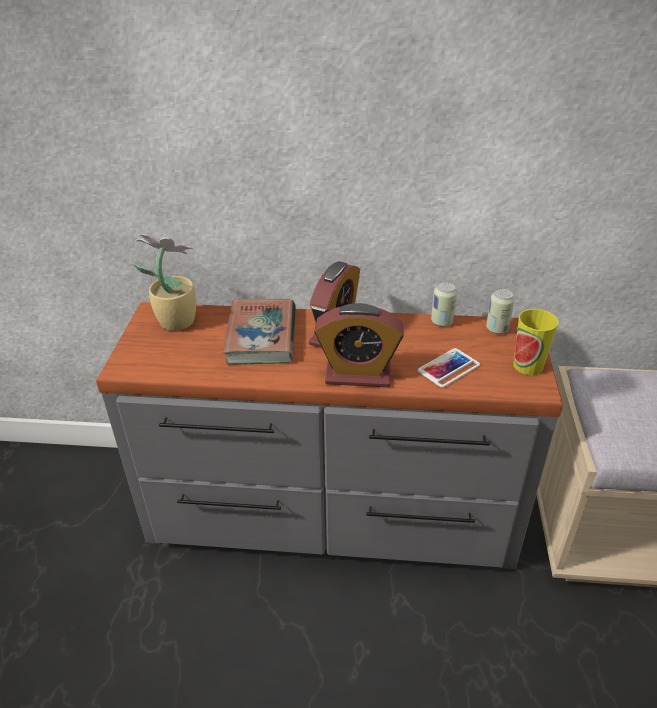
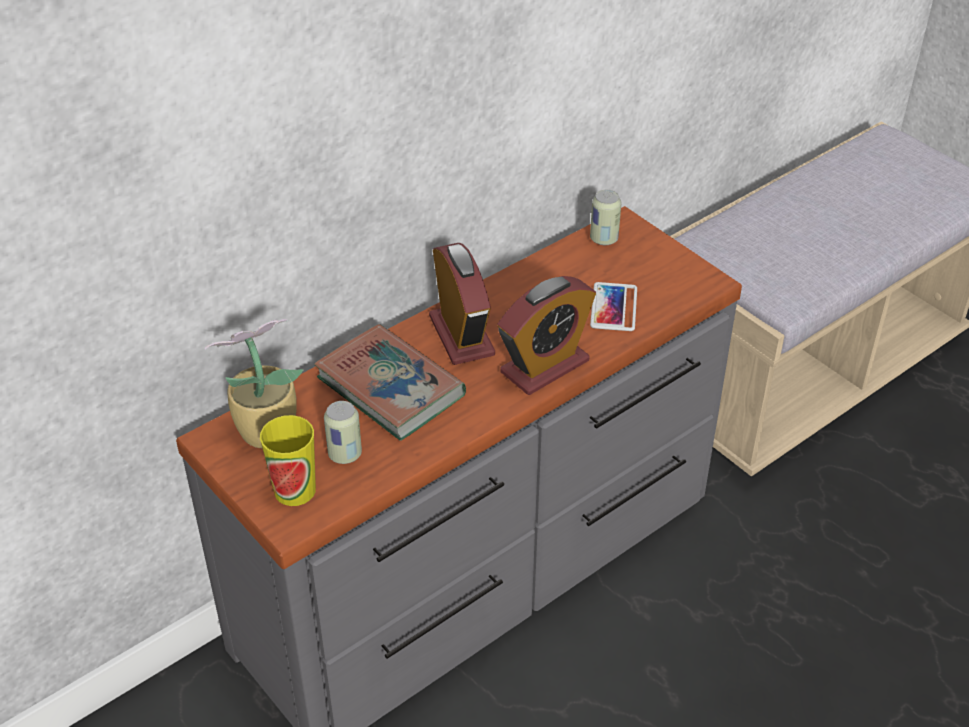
camera: 45 degrees left, 5 degrees up
can [431,282,457,327] -> can moved to [324,401,362,464]
cup [513,309,559,375] -> cup moved to [260,415,316,506]

